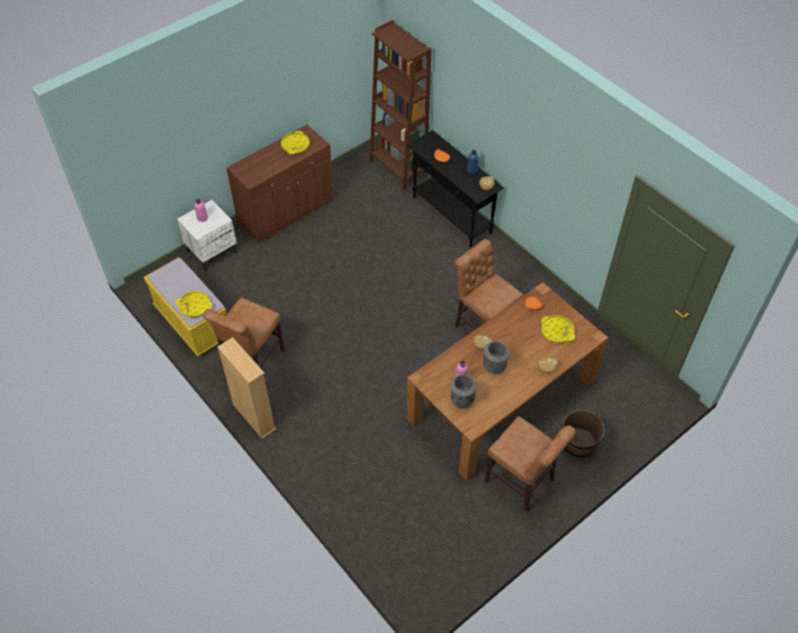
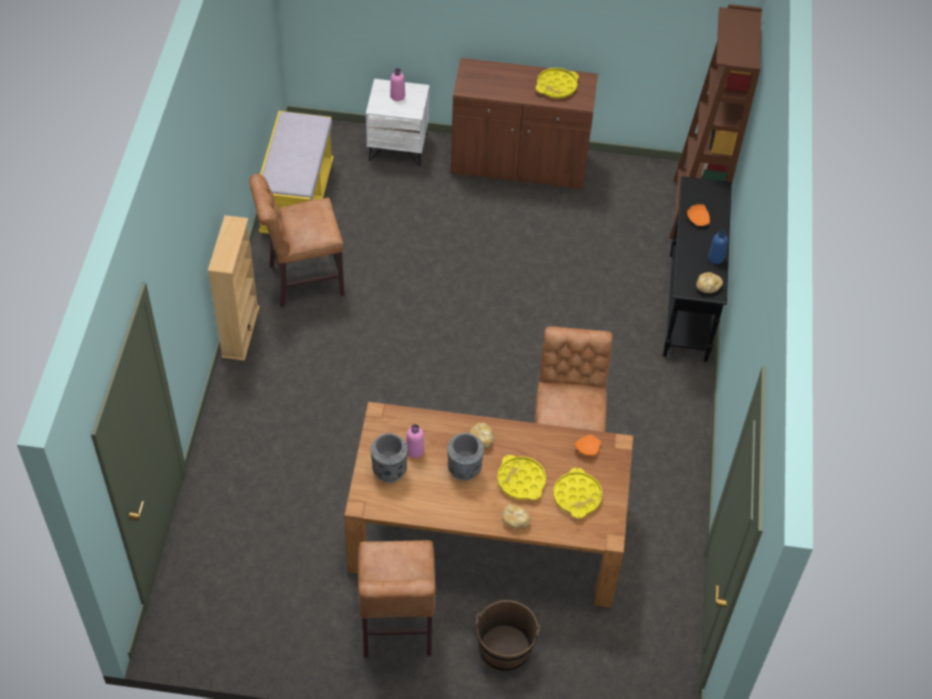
camera: 45 degrees right, 0 degrees up
yellow tray [176,291,212,317] -> yellow tray moved to [497,455,546,500]

